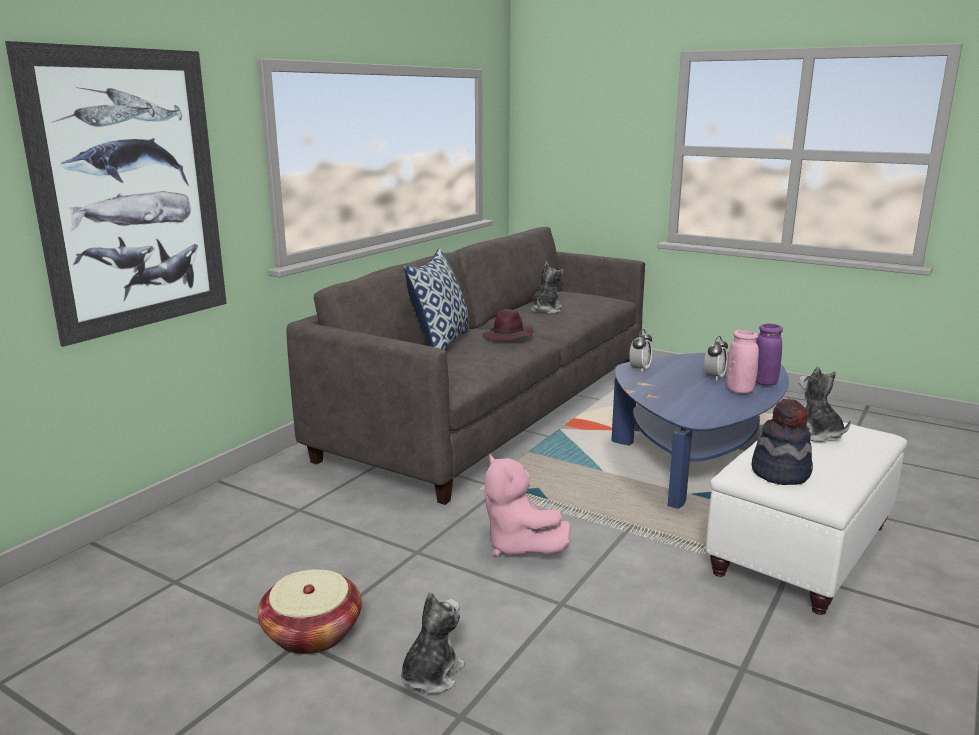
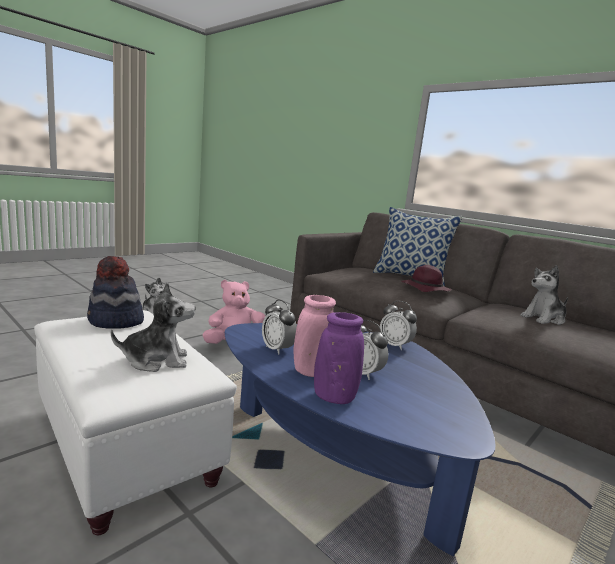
camera: 100 degrees right, 5 degrees down
picture [5,41,227,347] -> none
basket [258,569,362,654] -> none
plush toy [531,262,564,314] -> plush toy turned 120 degrees clockwise [521,265,568,325]
none -> alarm clock [262,300,297,355]

